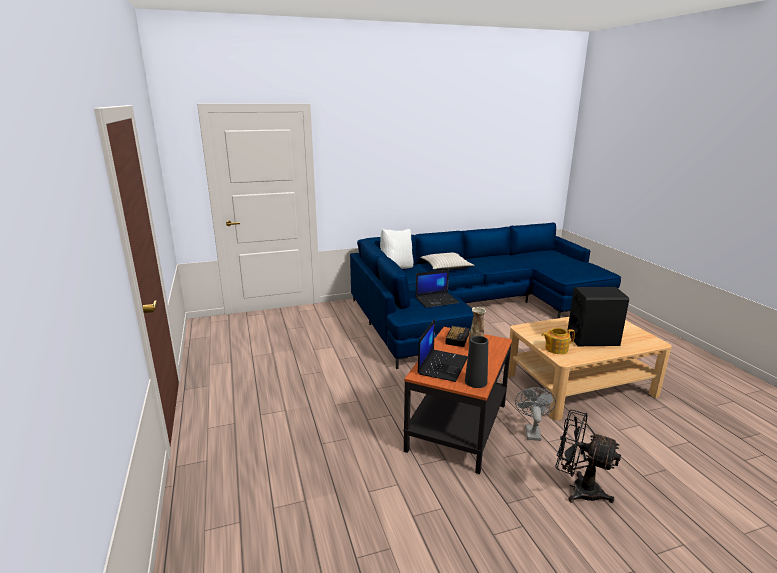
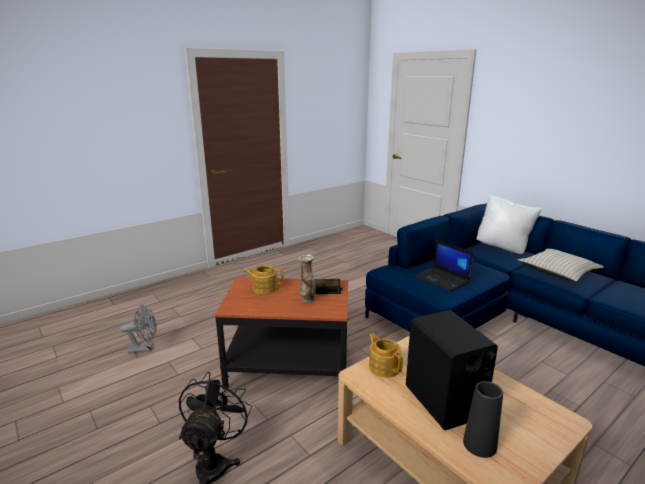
camera: 70 degrees right, 0 degrees up
laptop [417,319,468,382] -> teapot [244,265,283,294]
black vase [465,336,488,388] -> black vase moved to [463,381,503,458]
grey fan [515,387,556,441] -> grey fan moved to [120,305,156,354]

